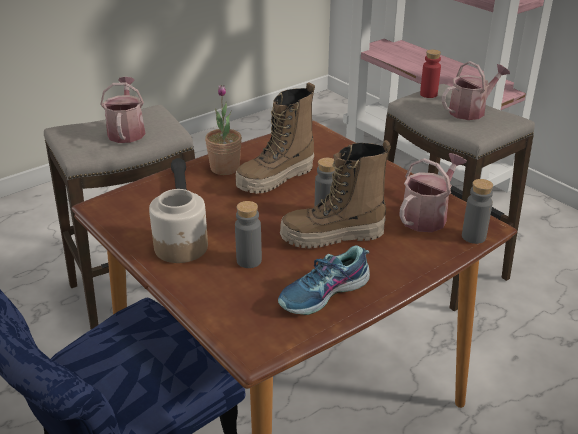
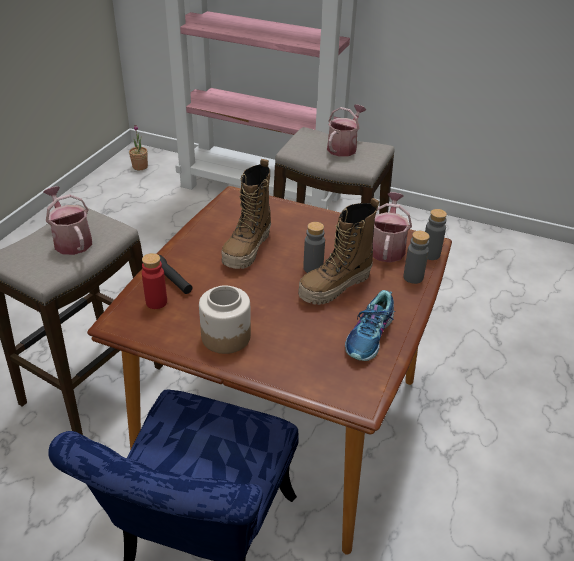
camera: 30 degrees left, 5 degrees up
potted plant [205,85,242,175] -> potted plant moved to [129,125,148,170]
grey bottle [235,201,262,268] -> grey bottle moved to [403,231,430,284]
red bottle [420,49,441,98] -> red bottle moved to [142,253,167,309]

